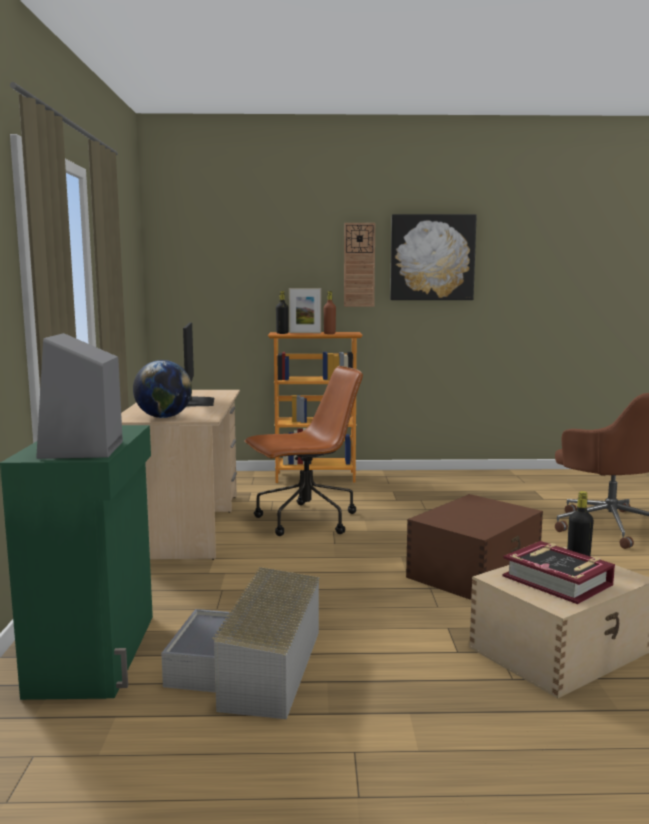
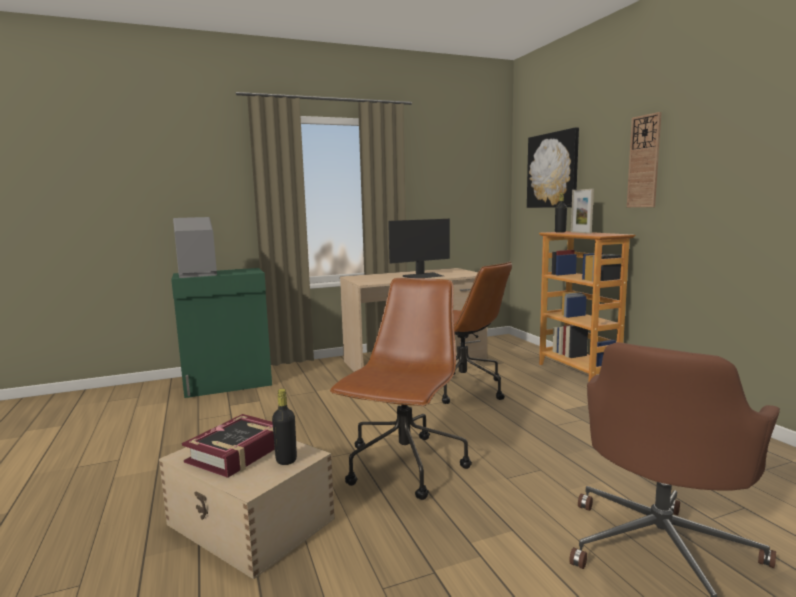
camera: 70 degrees right, 0 degrees up
globe [133,360,192,418] -> none
grey storage box [161,567,320,719] -> none
brown bottle [324,291,336,334] -> none
picture [390,214,477,300] -> picture moved to [527,127,579,208]
brown storage box [406,494,543,600] -> brown office chair [330,278,472,500]

